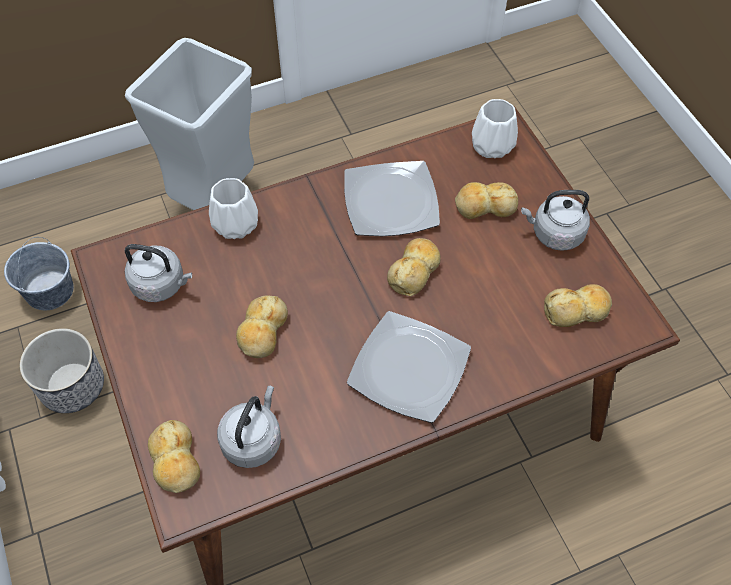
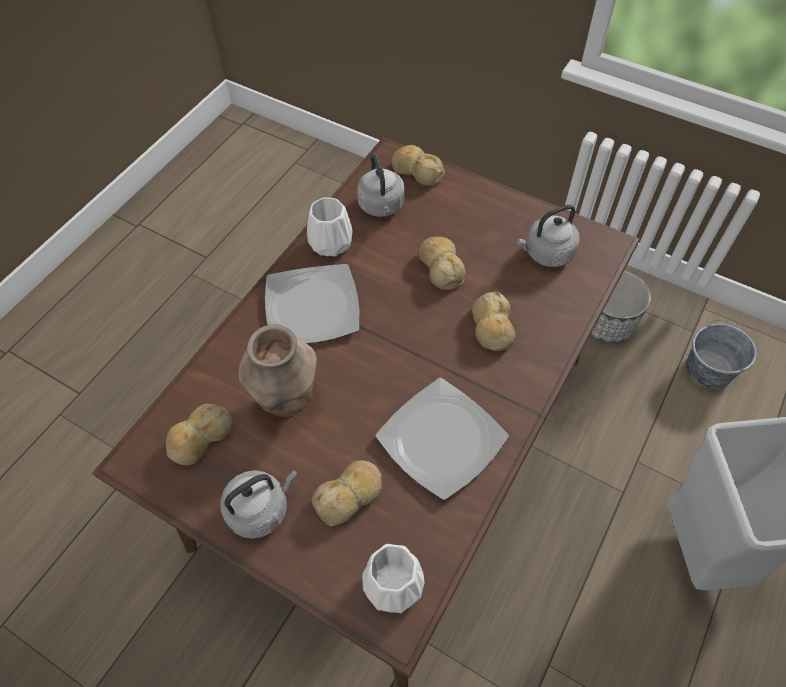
camera: 145 degrees right, 0 degrees up
white vase [209,178,258,239] -> white vase moved to [307,197,353,256]
bread [387,238,441,296] -> bread moved to [472,291,515,351]
none -> brown vase [239,324,317,417]

